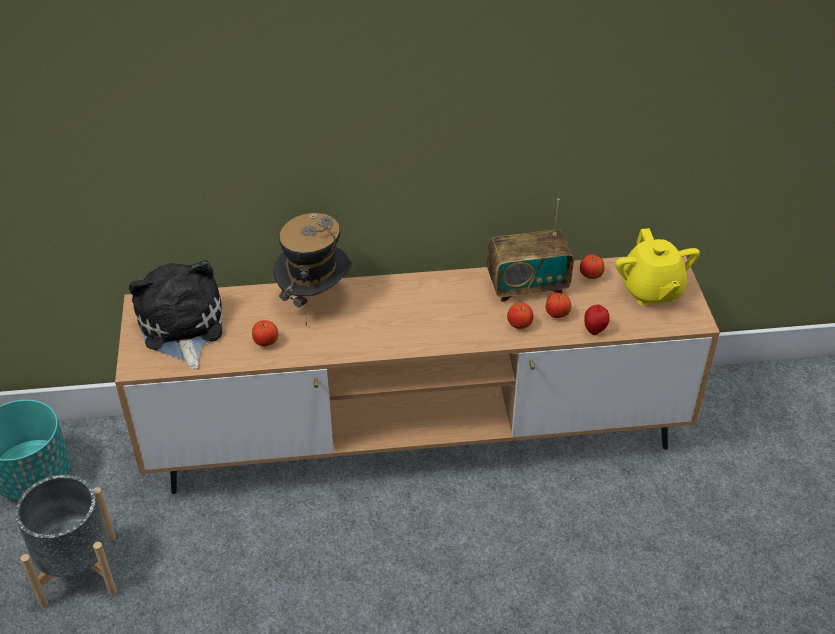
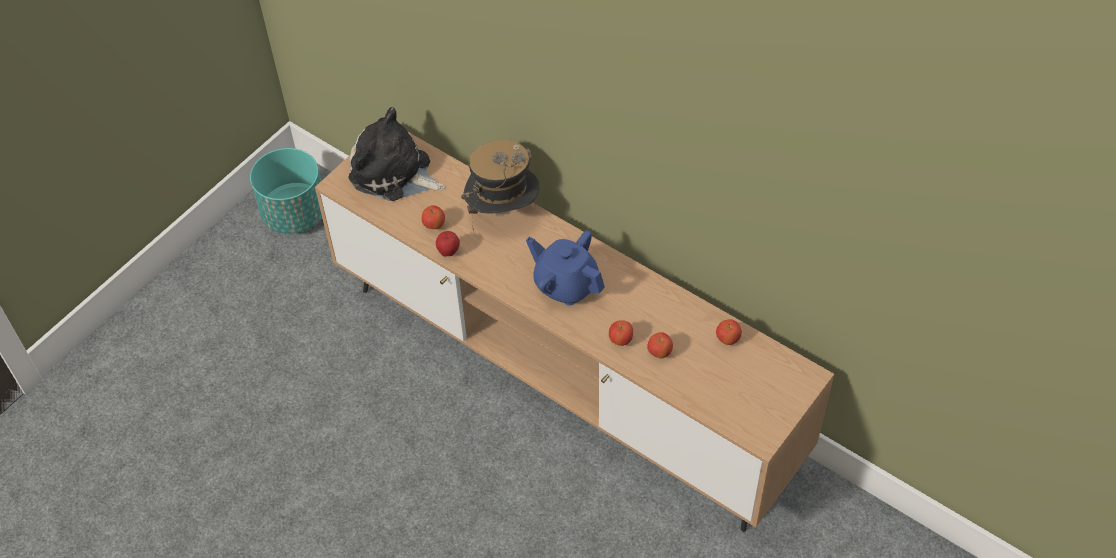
camera: 45 degrees right, 10 degrees up
grey planter [15,475,117,608] -> none
plush toy [129,260,223,369] -> plush toy turned 90 degrees counterclockwise [349,107,445,201]
radio [487,199,574,302] -> none
apple [584,305,610,335] -> apple moved to [436,231,460,256]
yellow teapot [616,228,700,306] -> none
none -> blue teapot [526,230,605,306]

